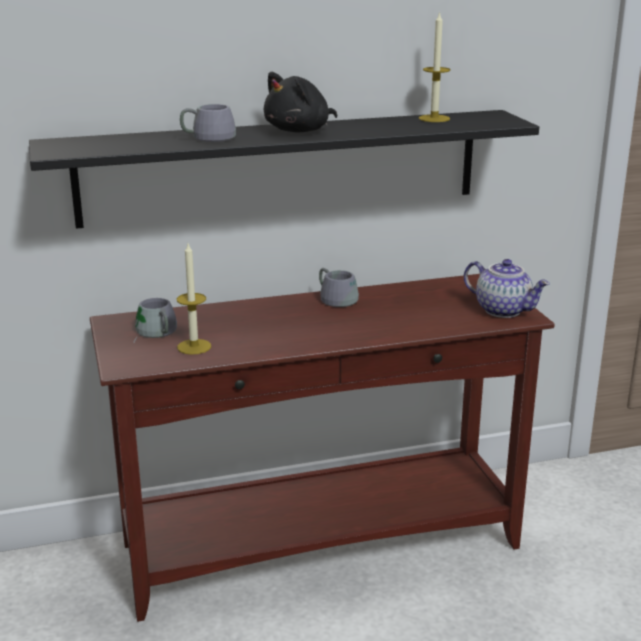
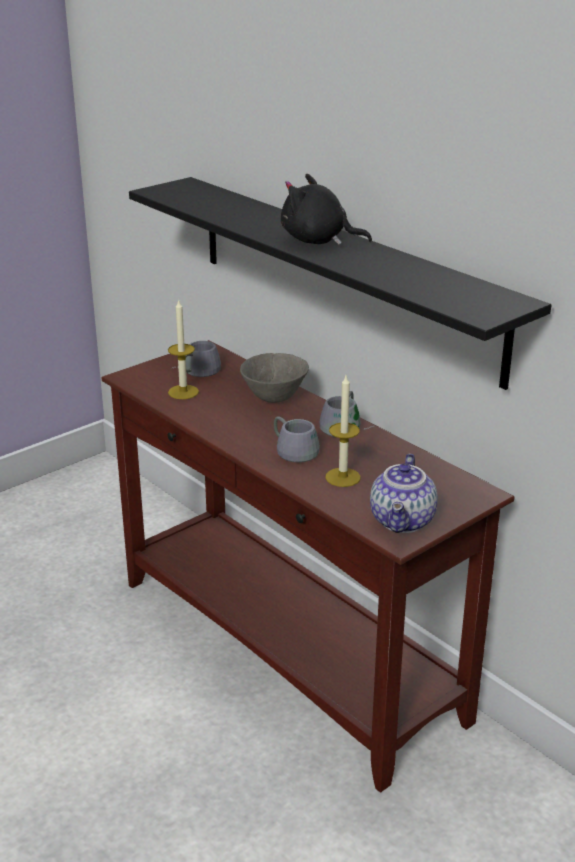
camera: 65 degrees right, 5 degrees up
grey mug [180,104,236,142] -> grey mug moved to [274,416,320,462]
candle [419,11,450,122] -> candle moved to [325,376,361,487]
none -> grey bowl [240,353,309,403]

